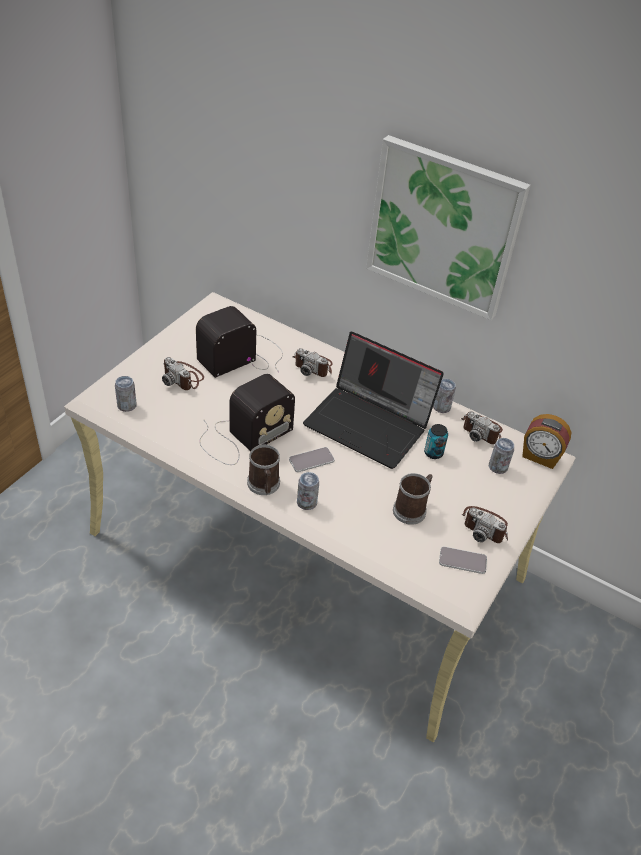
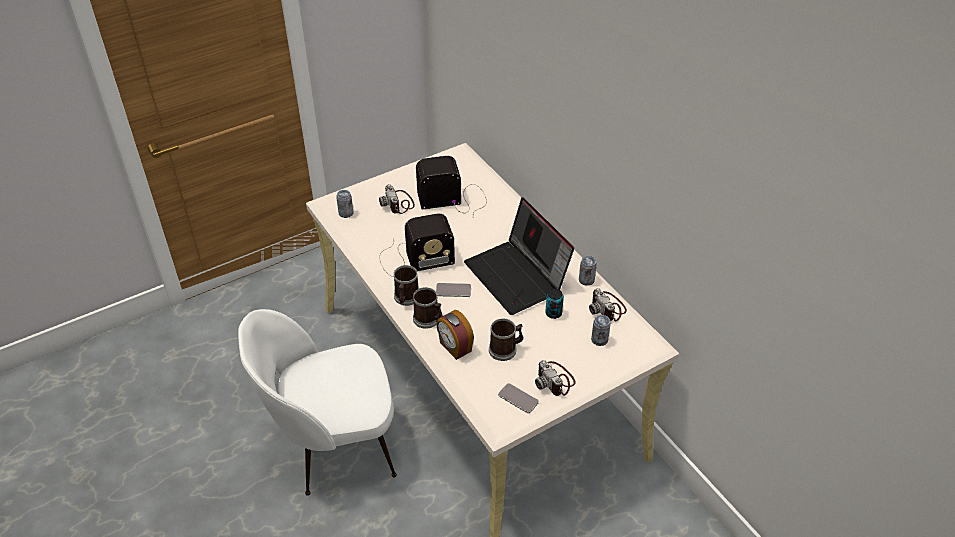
camera: 30 degrees right, 0 degrees up
camera [292,348,333,377] -> none
can [297,472,319,510] -> mug [413,287,442,329]
picture [366,135,530,320] -> none
alarm clock [522,414,571,469] -> alarm clock moved to [436,310,474,360]
none -> white chair [238,309,397,496]

